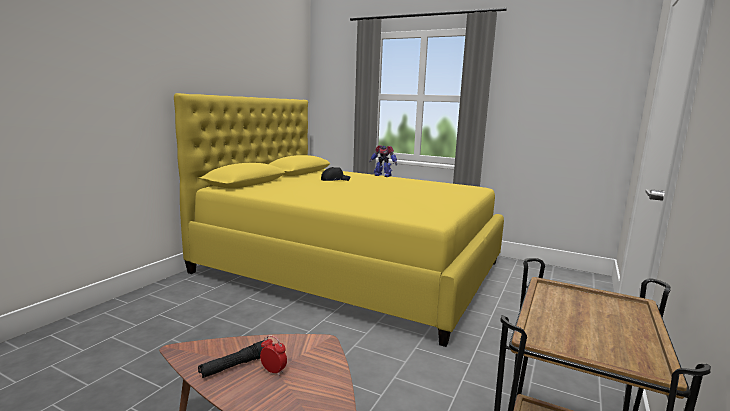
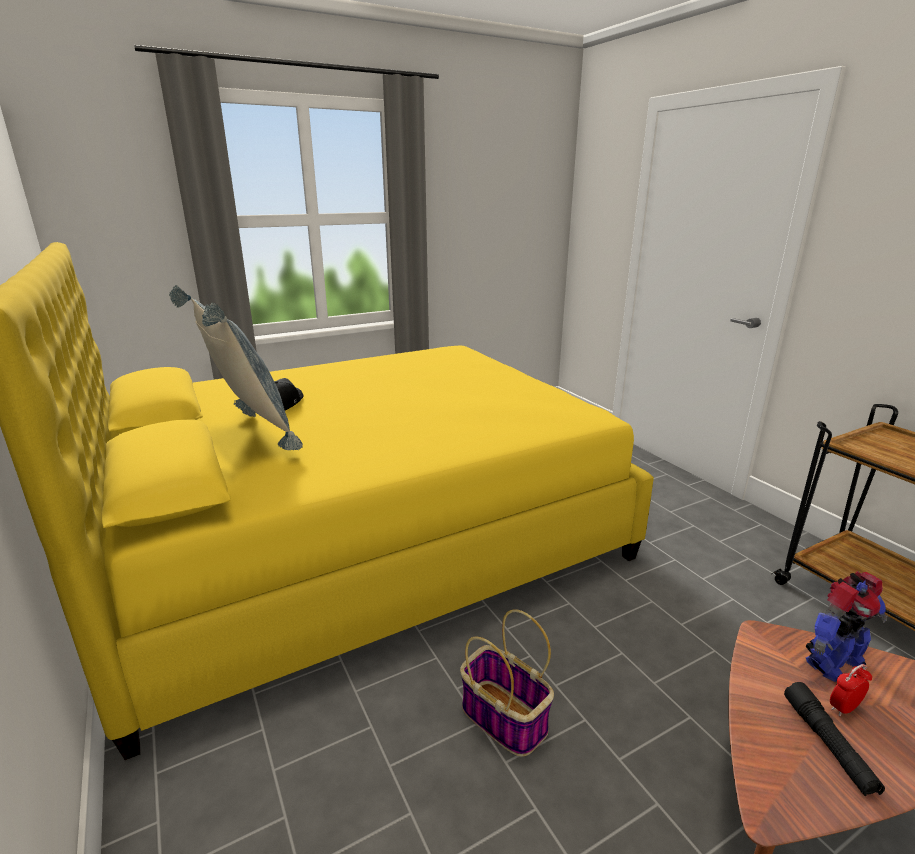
camera: 55 degrees left, 10 degrees up
toy robot [369,145,397,177] -> toy robot moved to [806,571,886,682]
none -> pillow [169,285,303,450]
none -> basket [460,609,554,757]

